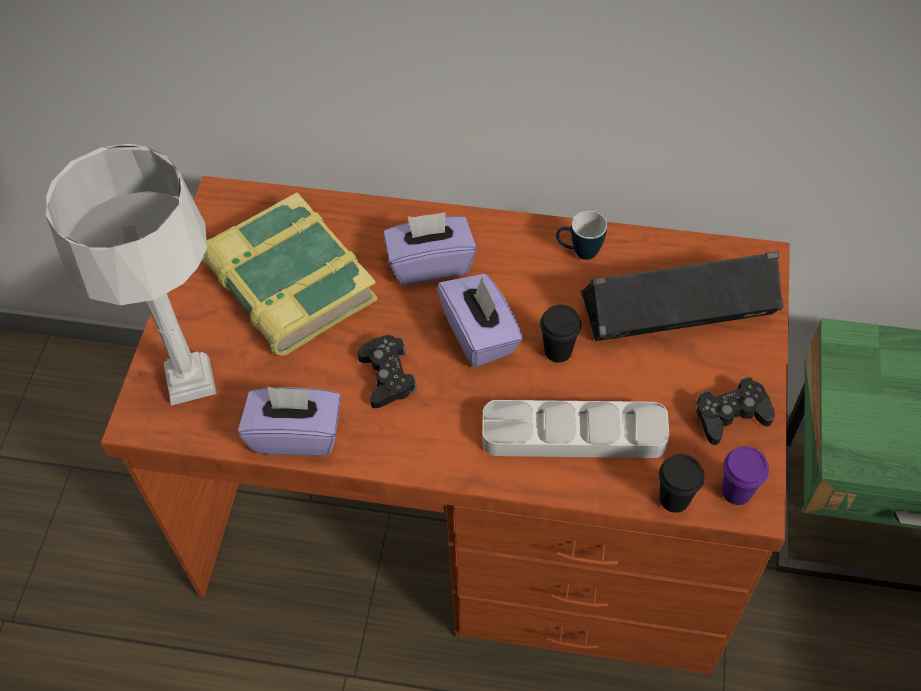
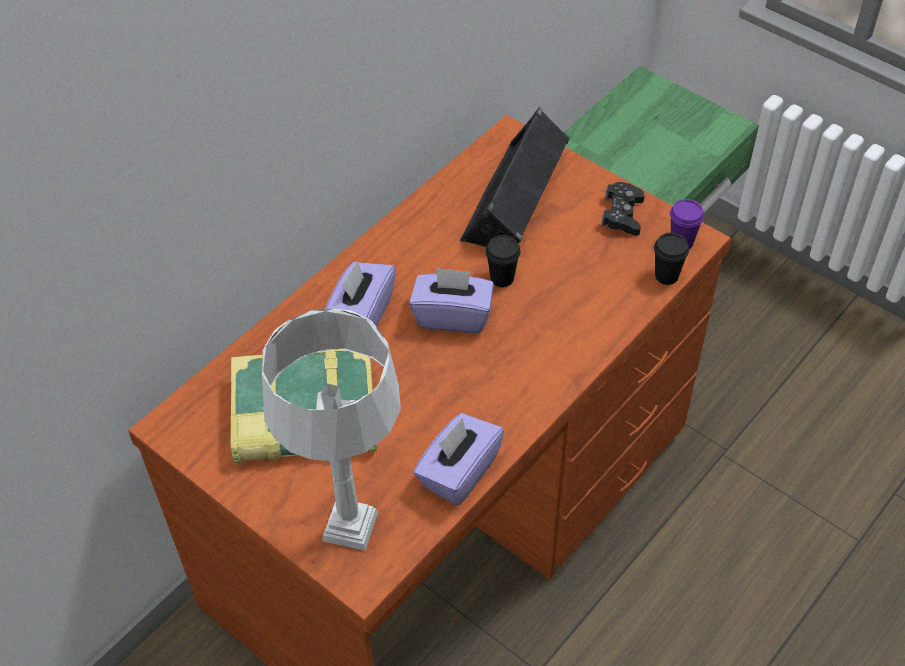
camera: 60 degrees left, 5 degrees down
black game controller [357,335,417,408] -> none
grey tray [483,400,670,458] -> none
mug [556,211,607,260] -> none

